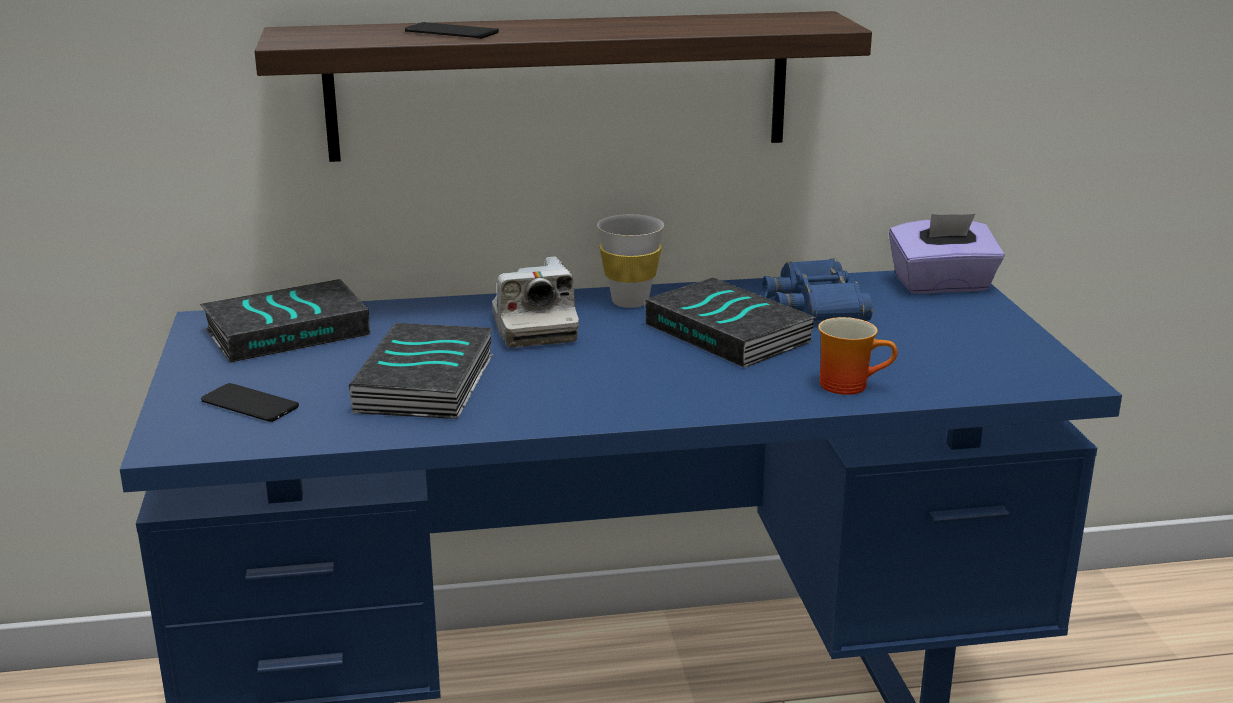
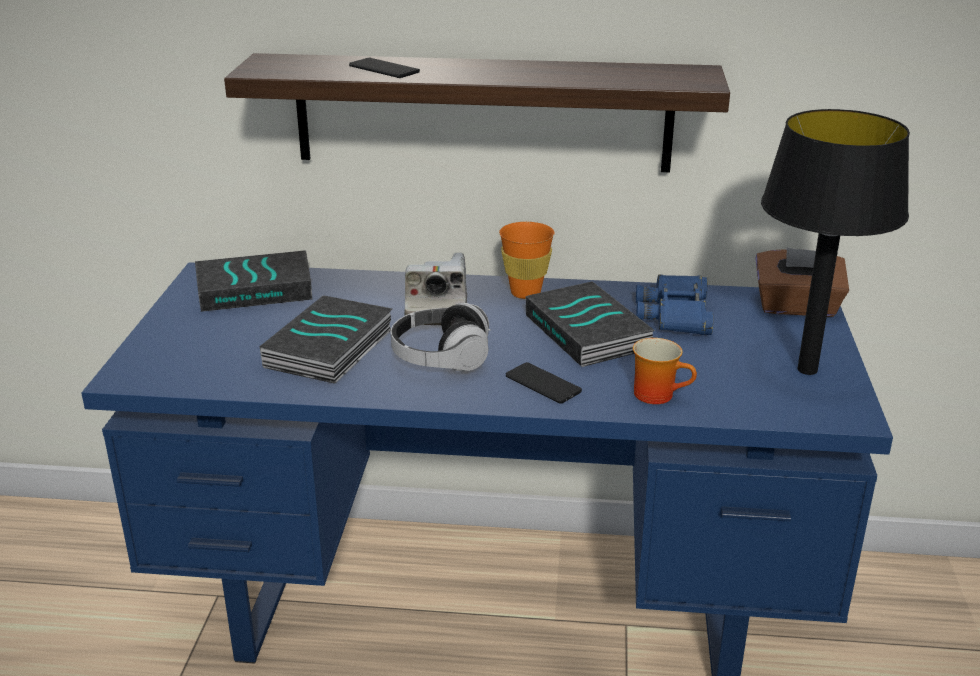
camera: 15 degrees right, 5 degrees up
phone [201,383,299,422] -> phone moved to [506,362,582,404]
white cup [597,214,664,308] -> orange cup [499,222,554,299]
purple tissue box [889,214,1004,294] -> brown tissue box [755,248,849,317]
none -> headphones [391,303,491,371]
none -> black table lamp [761,109,910,375]

